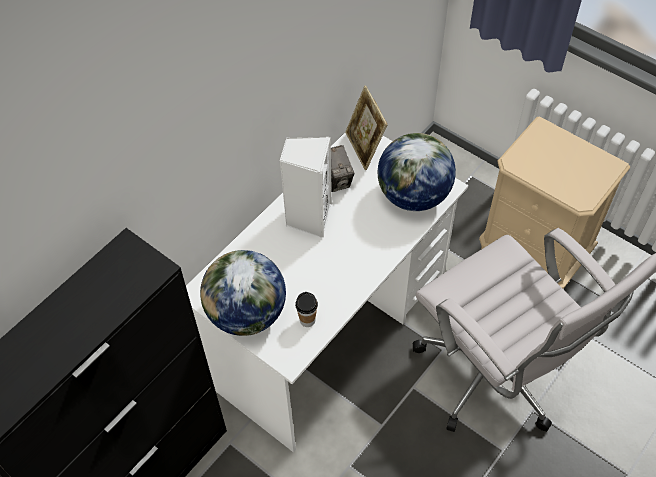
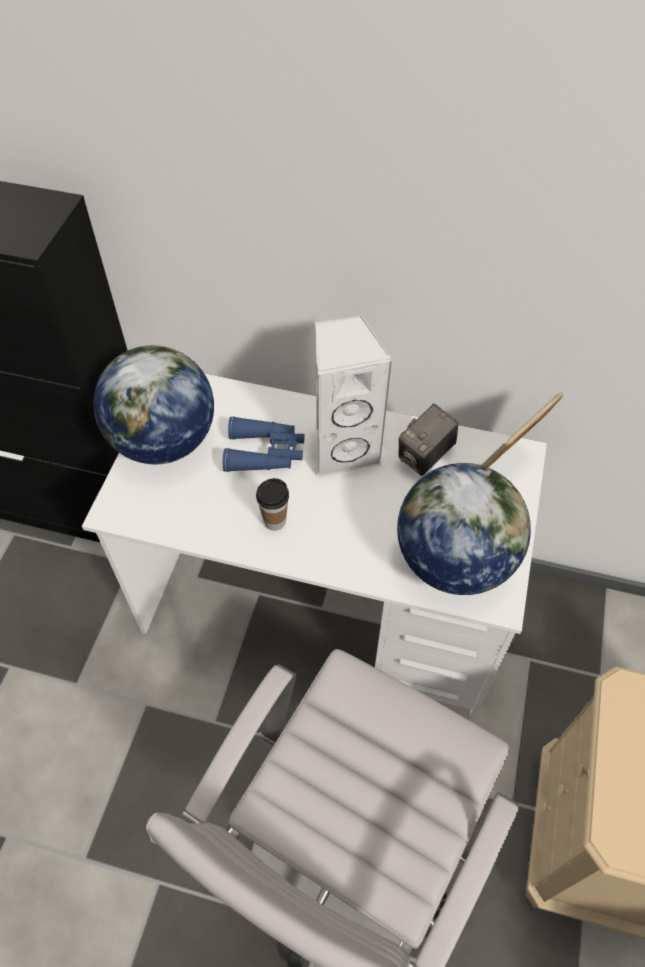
camera: 65 degrees right, 0 degrees up
cup [295,292,318,327] -> cup moved to [256,478,289,531]
none -> blue binoculars [223,416,305,472]

